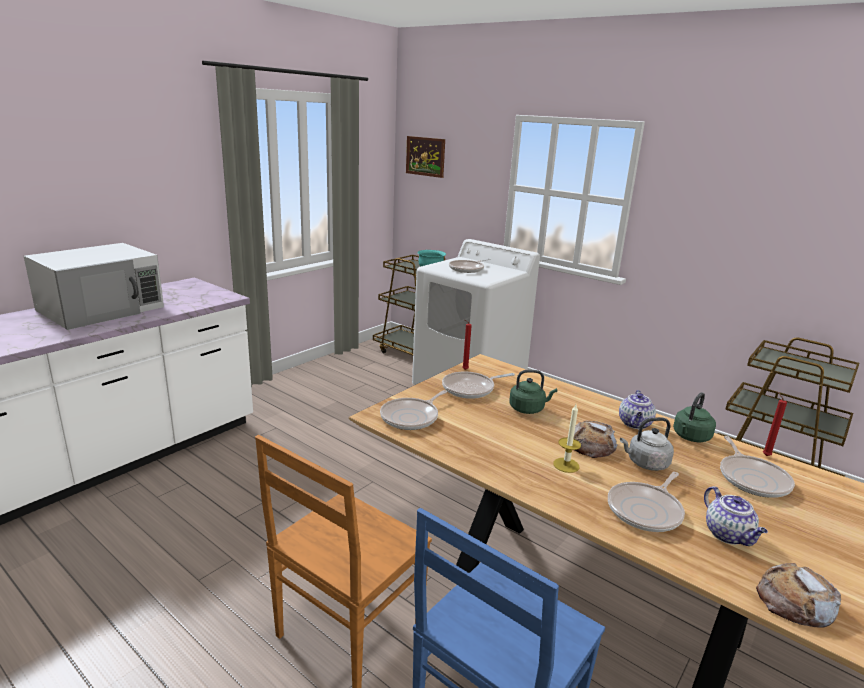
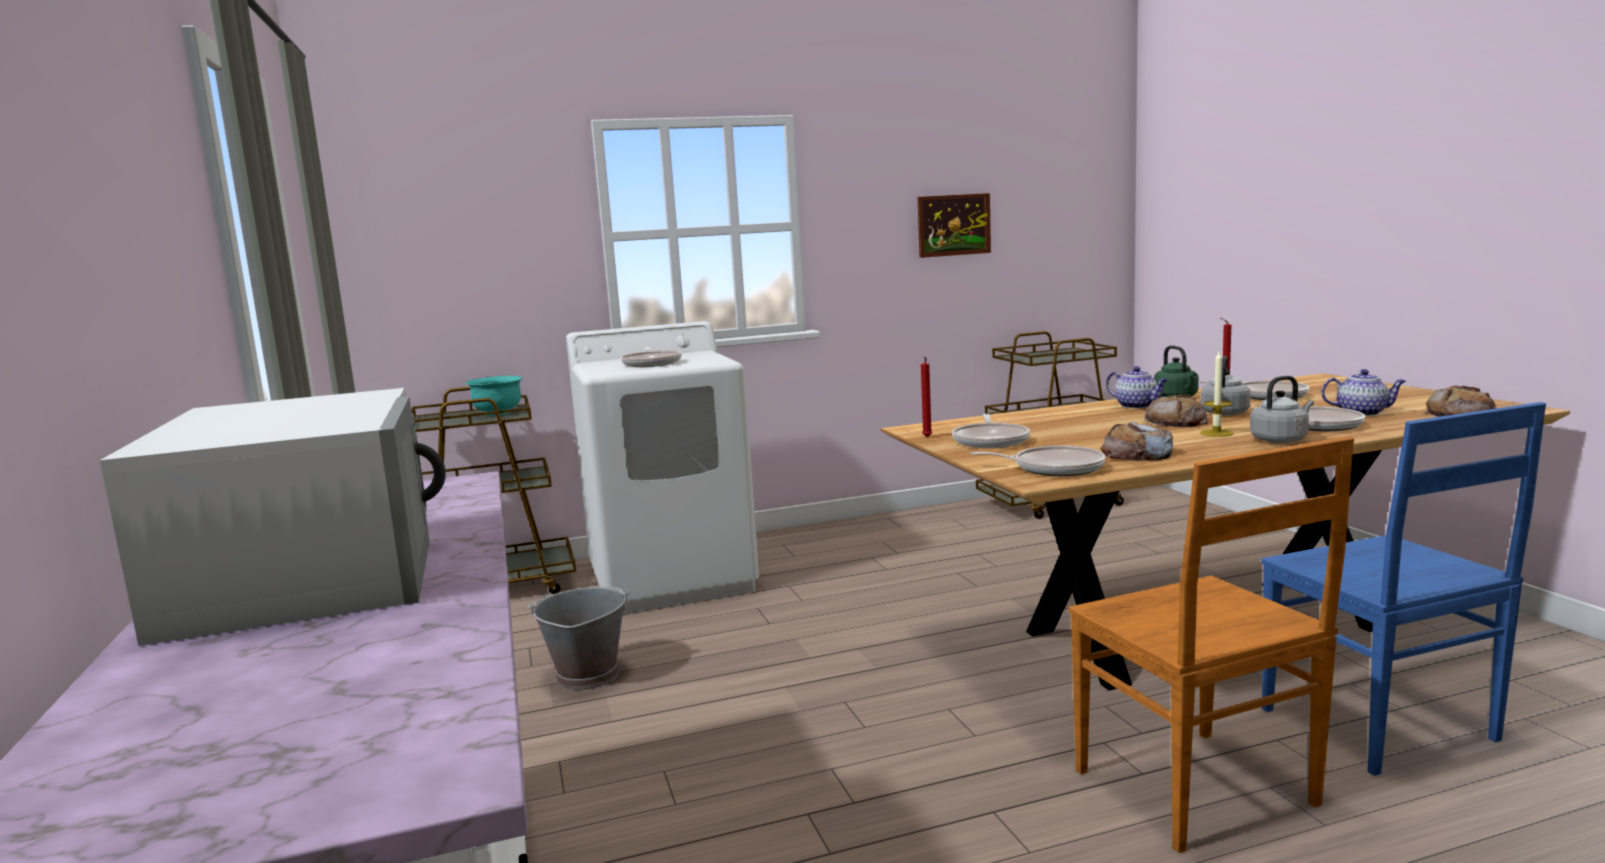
camera: 55 degrees left, 10 degrees down
frying pan [380,390,447,430] -> frying pan turned 60 degrees counterclockwise [970,445,1106,476]
picture [406,136,445,178] -> picture moved to [917,193,991,258]
green kettle [509,370,557,414] -> none
none -> grey bucket [528,587,631,690]
none -> bread [1101,422,1173,461]
none -> grey kettle [1250,376,1314,443]

